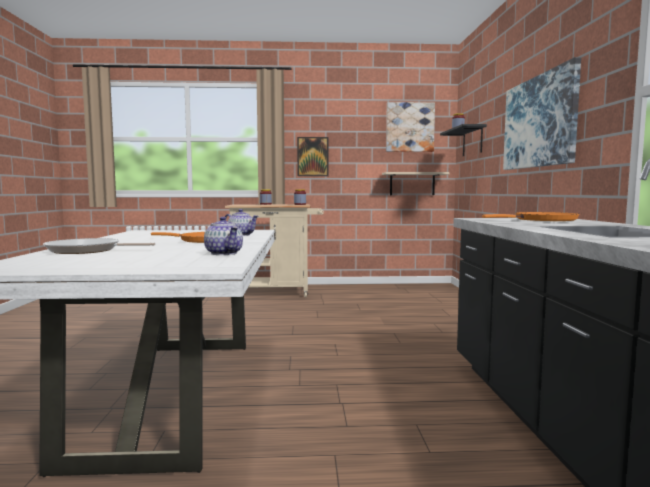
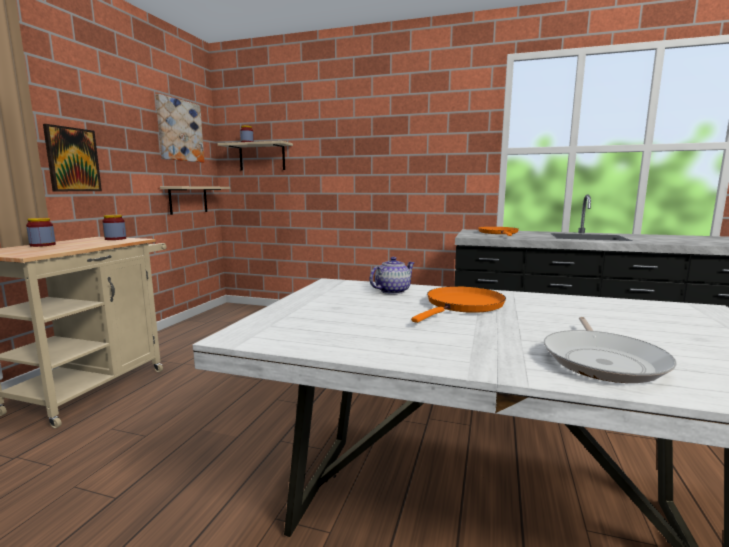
camera: 70 degrees left, 5 degrees up
teapot [204,217,243,255] -> none
black shelf [440,124,487,156] -> beige shelf [217,141,293,171]
picture [503,57,581,170] -> none

